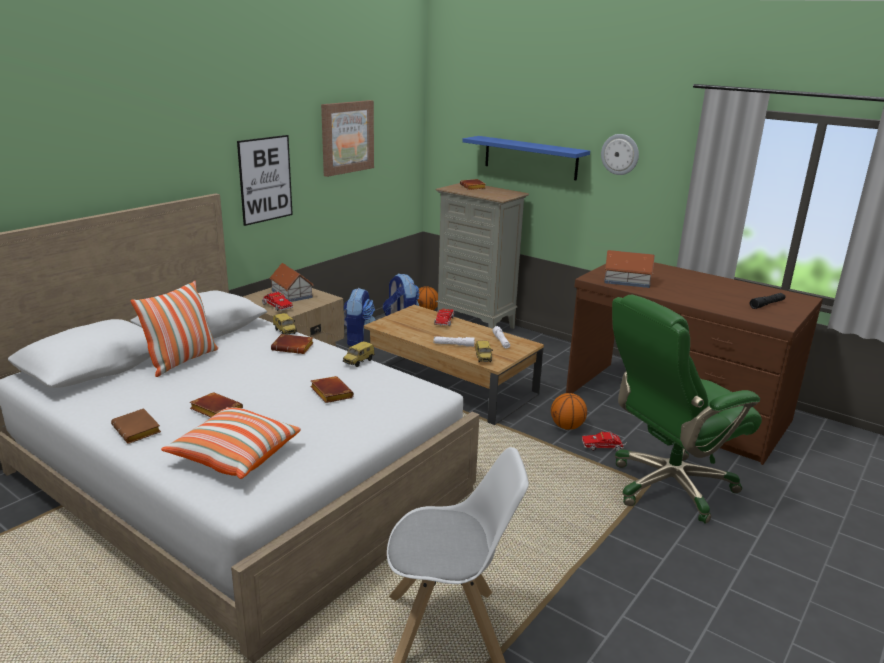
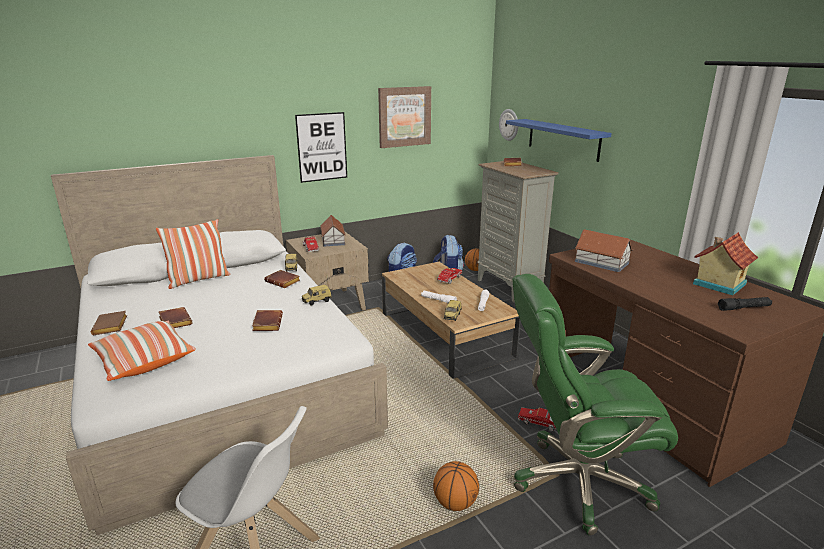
camera: 25 degrees right, 0 degrees up
basketball [551,393,587,430] -> basketball moved to [433,461,479,511]
wall clock [601,134,639,175] -> wall clock moved to [499,109,518,141]
none -> toy house [693,232,758,295]

